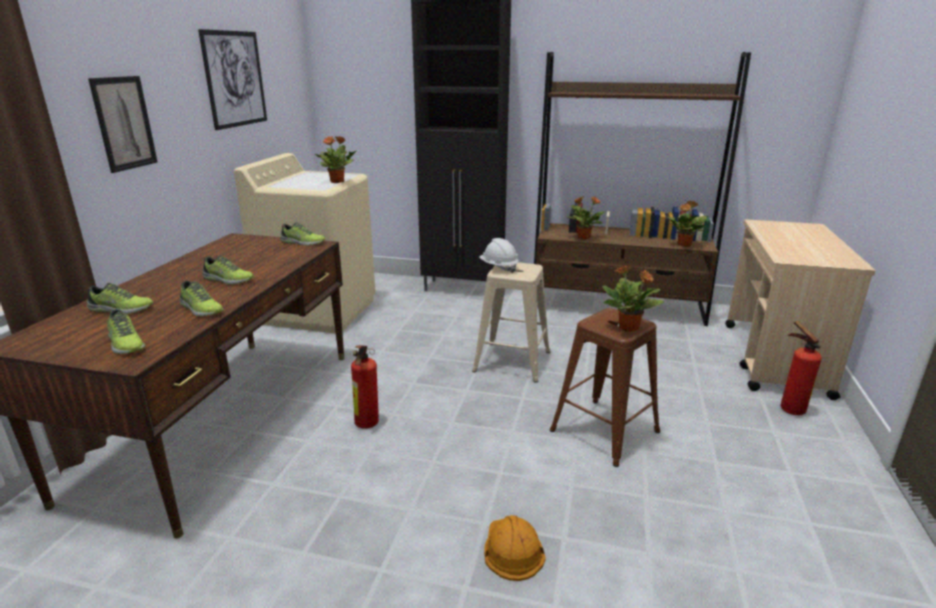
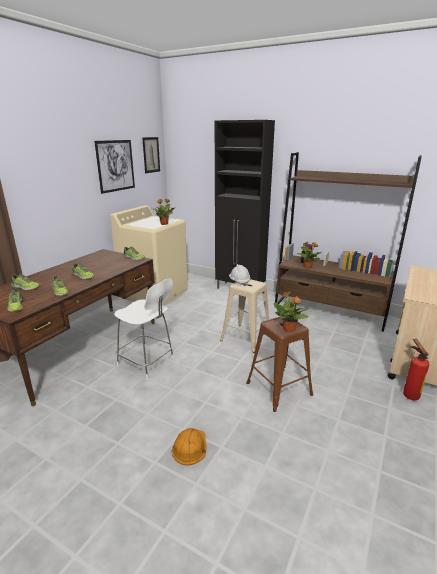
camera: 15 degrees right, 0 degrees up
picture [88,76,158,173] -> picture moved to [142,137,160,173]
fire extinguisher [351,345,379,429] -> white chair [114,278,174,380]
potted plant [668,200,707,247] -> none

